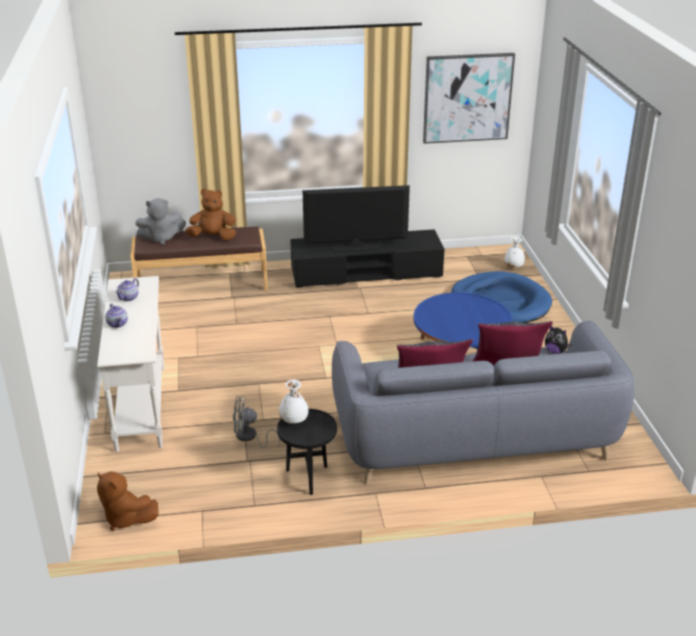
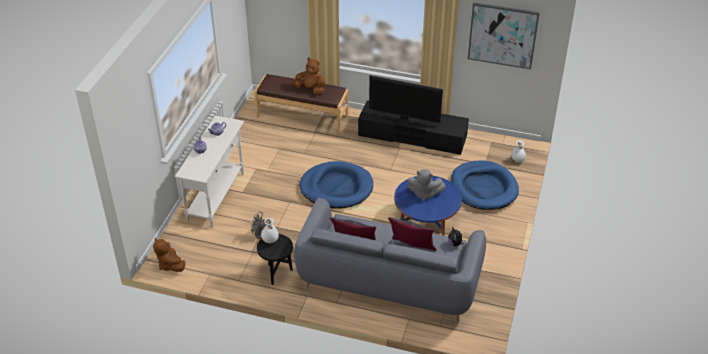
camera: 25 degrees right, 10 degrees up
grey plush toy [135,198,186,245] -> grey plush toy moved to [407,169,446,201]
none -> blue dog bed [300,161,373,209]

